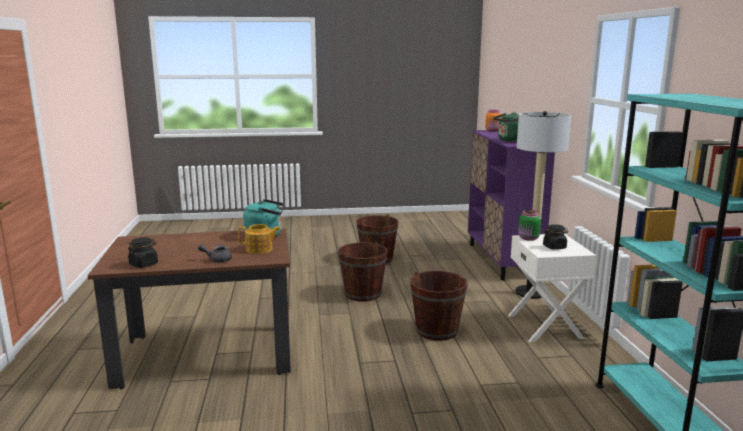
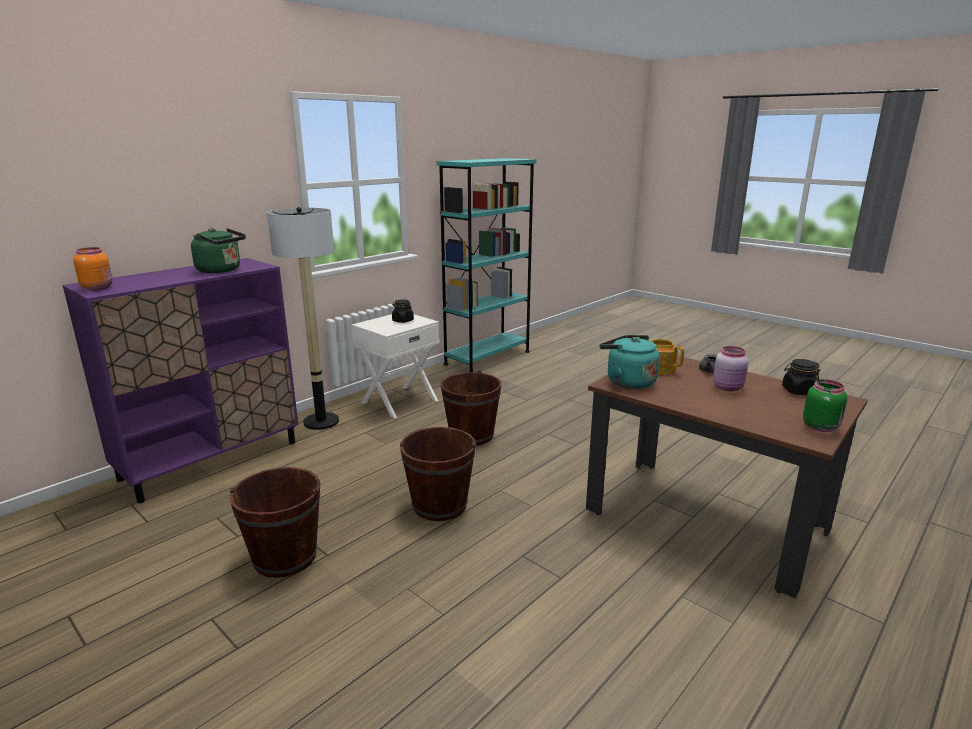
camera: 130 degrees left, 5 degrees up
green jar [518,210,541,241] -> green jar moved to [803,379,847,432]
none -> pink jar [713,346,748,392]

